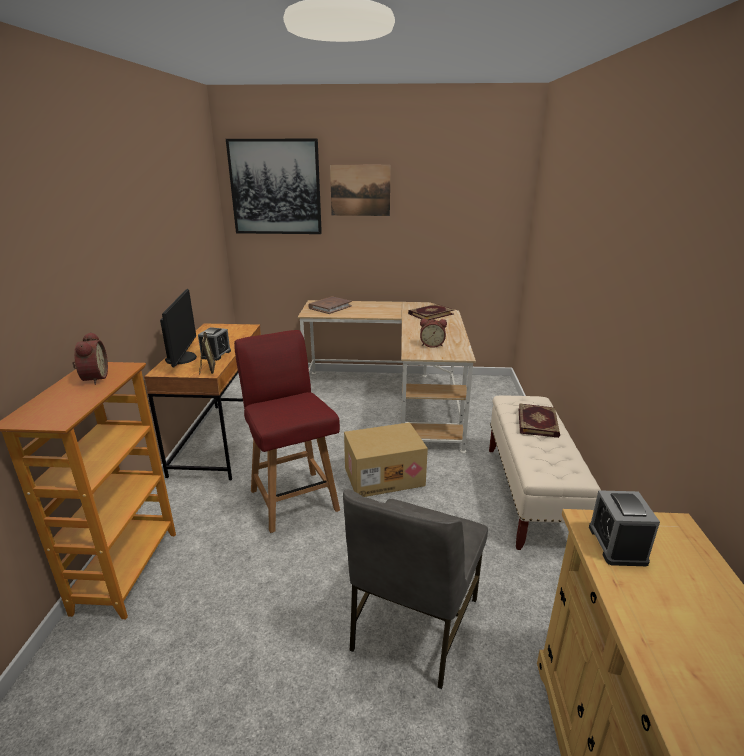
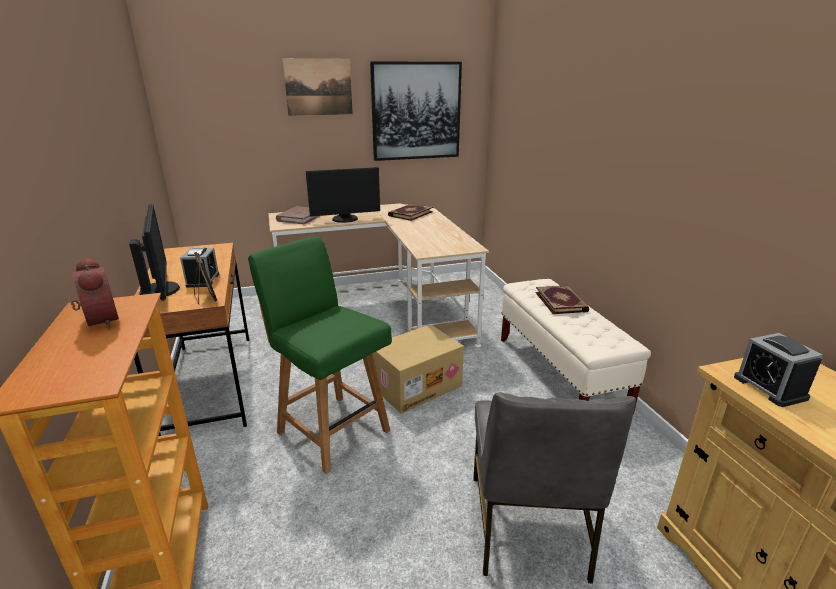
camera: 20 degrees left, 0 degrees up
picture [226,139,322,234] -> picture moved to [370,61,462,161]
red chair [234,330,340,533] -> green chair [248,236,392,474]
alarm clock [420,319,447,348] -> none
none -> monitor [306,167,380,223]

